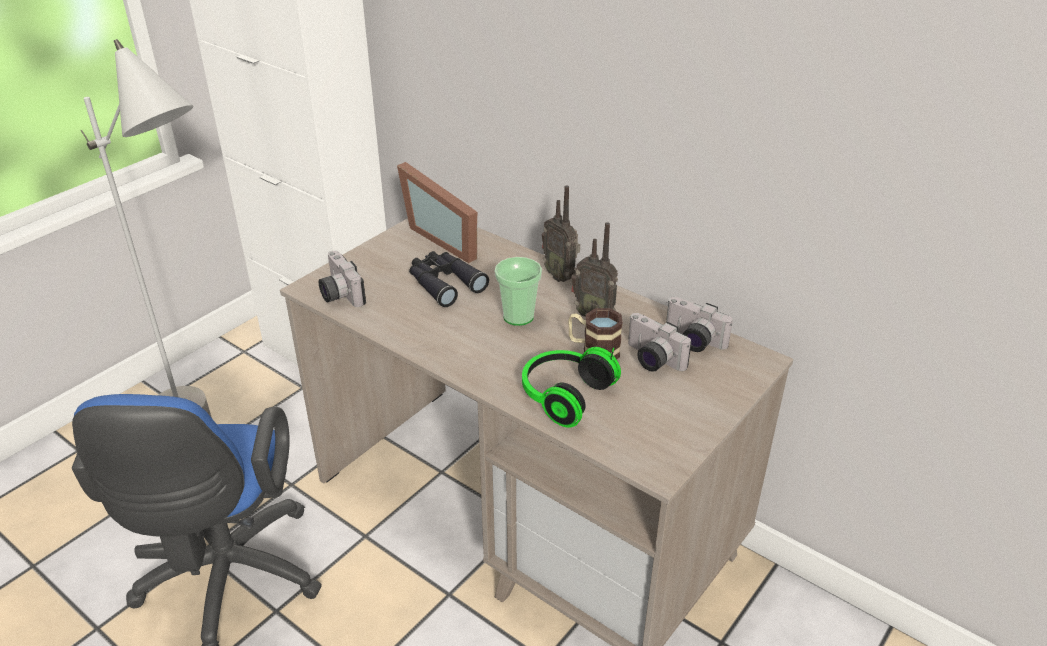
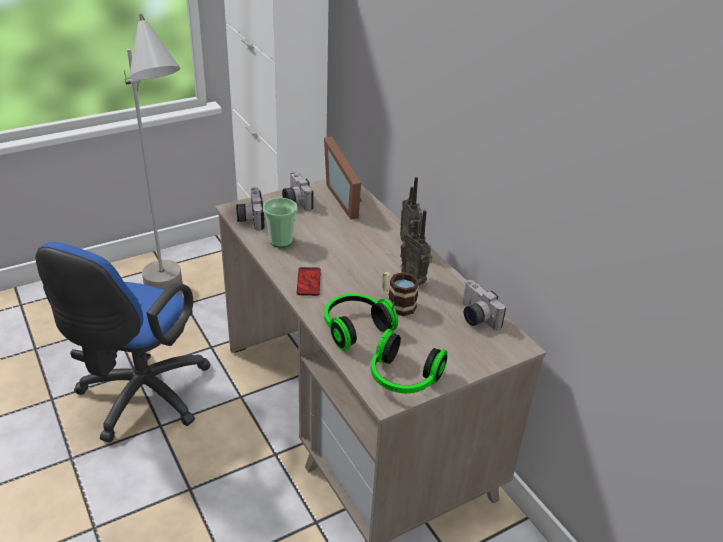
camera: 20 degrees right, 0 degrees up
black binoculars [409,251,489,307] -> none
cup [495,257,542,326] -> cup moved to [263,198,297,248]
camera [628,313,691,372] -> camera moved to [282,171,313,211]
none -> phone [297,267,321,296]
none -> headphones [371,322,448,393]

